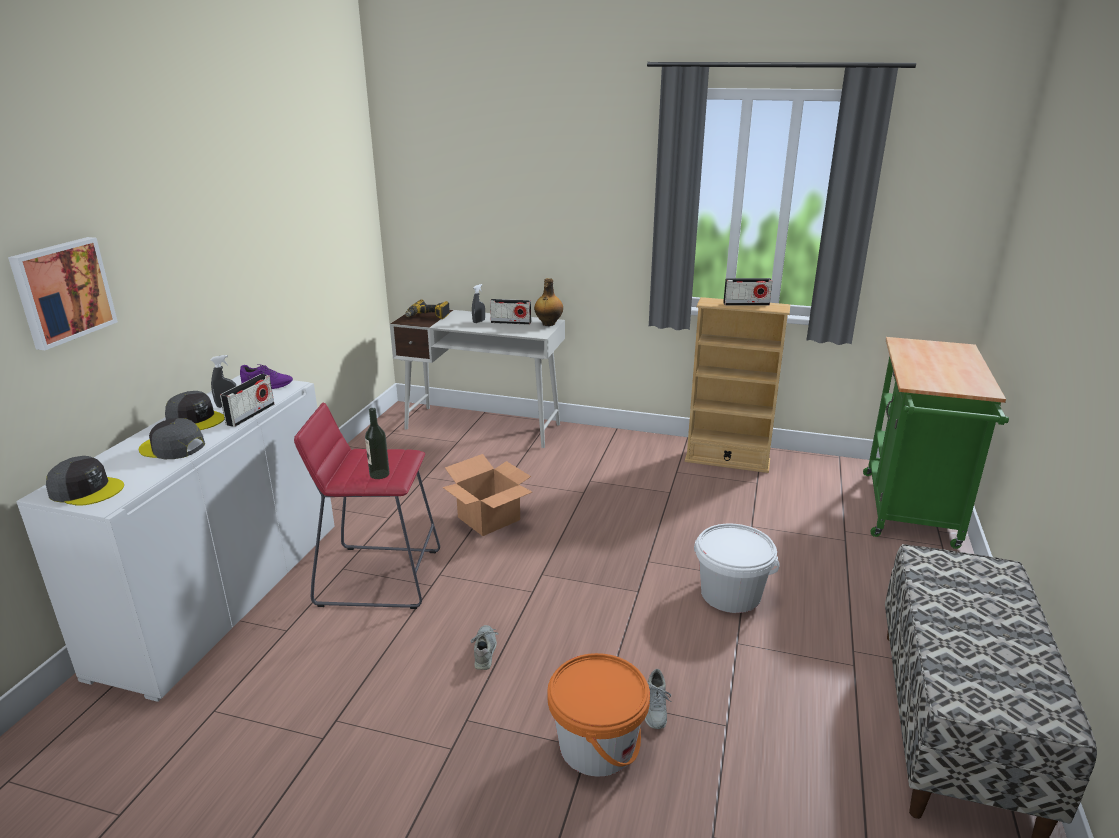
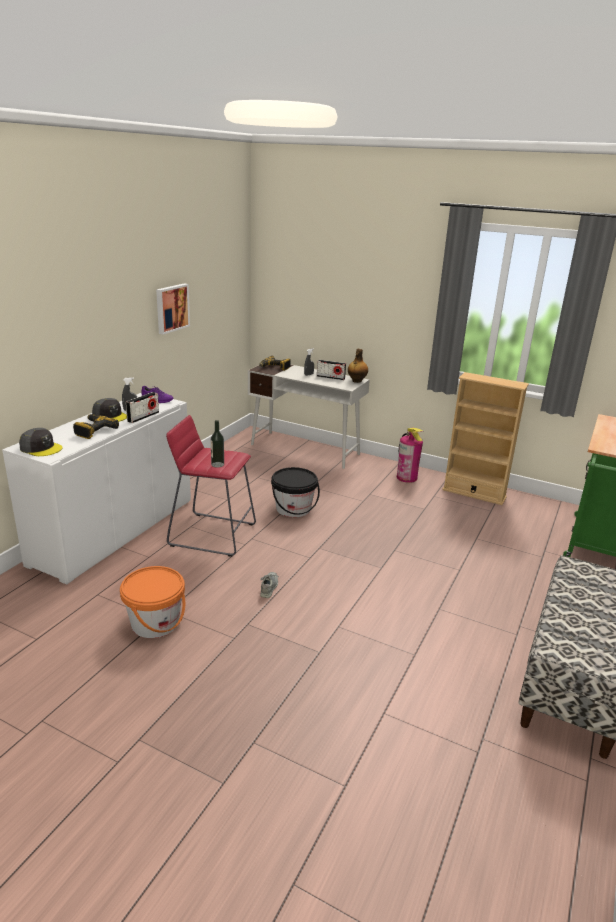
camera: 10 degrees right, 0 degrees up
picture [8,237,118,350] -> picture moved to [156,283,190,335]
grey cap [139,418,205,459] -> power drill [73,414,119,439]
cardboard box [442,454,532,536] -> black bucket [271,467,320,517]
orange bucket [547,653,650,777] -> orange bucket moved to [120,566,185,638]
grey shoe [645,669,671,729] -> none
white bucket [694,523,780,613] -> none
radio [723,278,773,306] -> none
none -> fire extinguisher [397,428,423,483]

